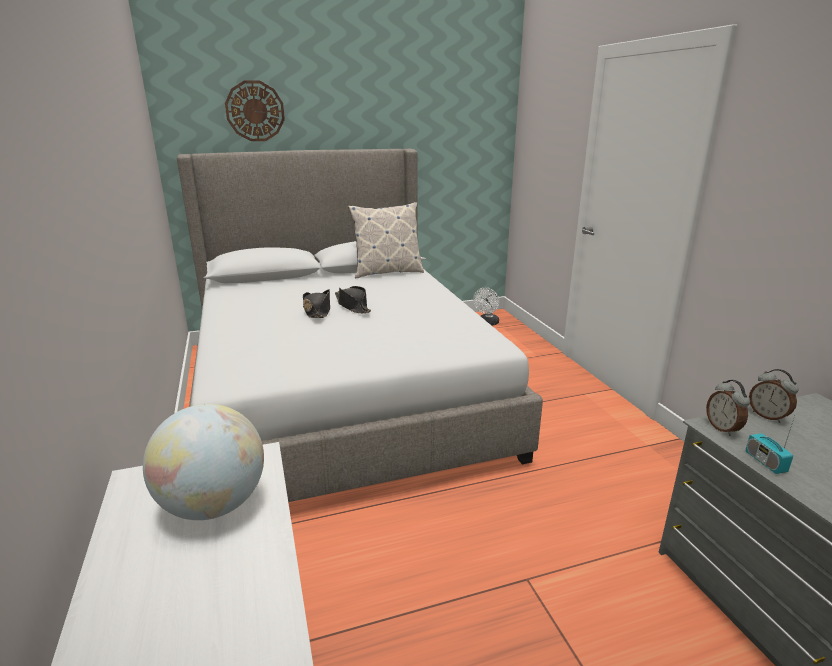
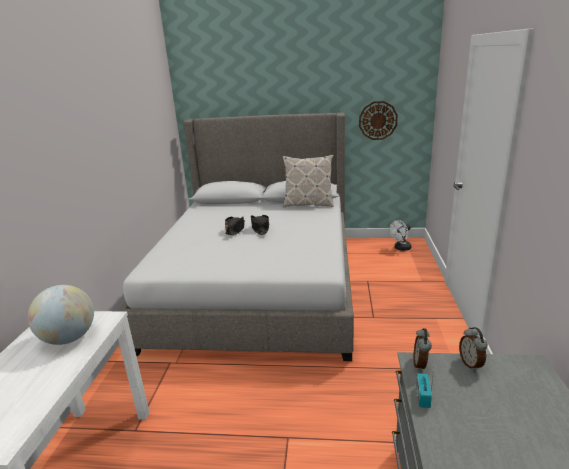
camera: 25 degrees right, 0 degrees up
wall clock [225,80,285,141] -> wall clock moved to [359,101,398,140]

